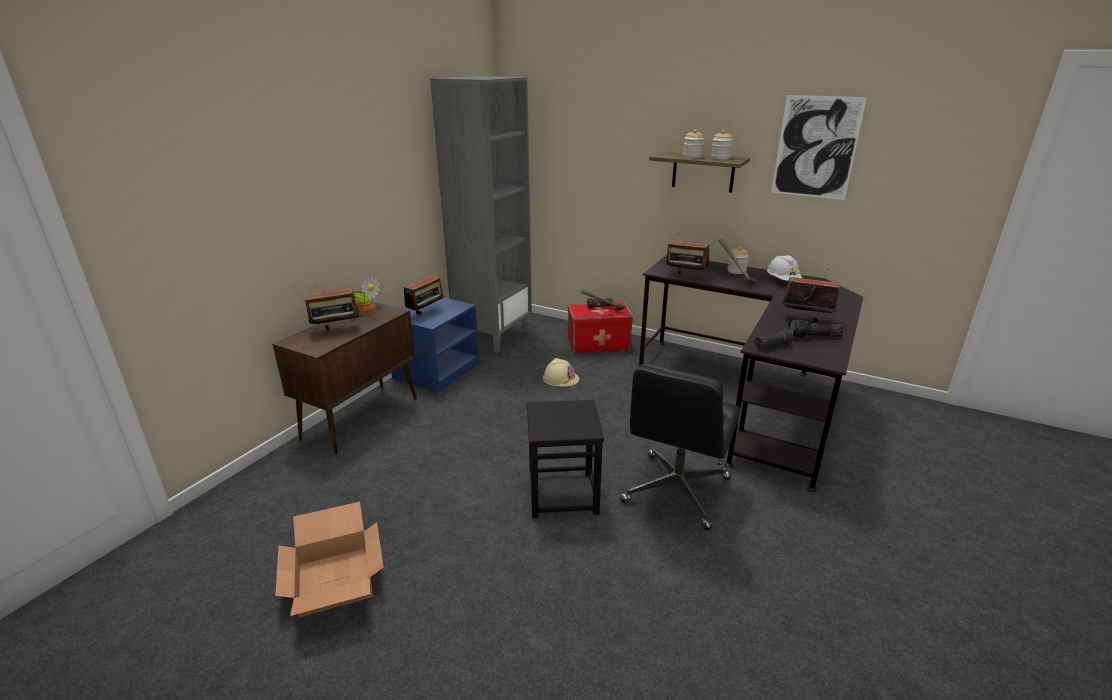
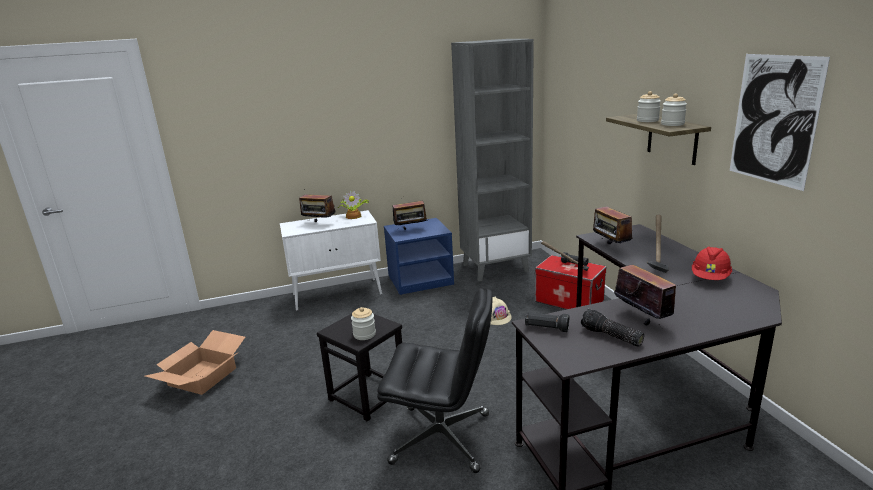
camera: 45 degrees right, 5 degrees down
brown cabinet [272,301,417,455] -> white cabinet [280,210,382,311]
black office chair [620,364,740,530] -> black office chair turned 150 degrees counterclockwise [377,288,492,473]
jar [728,247,749,274] -> jar moved to [351,307,376,340]
white hard hat [767,255,802,281] -> red hard hat [692,246,732,280]

